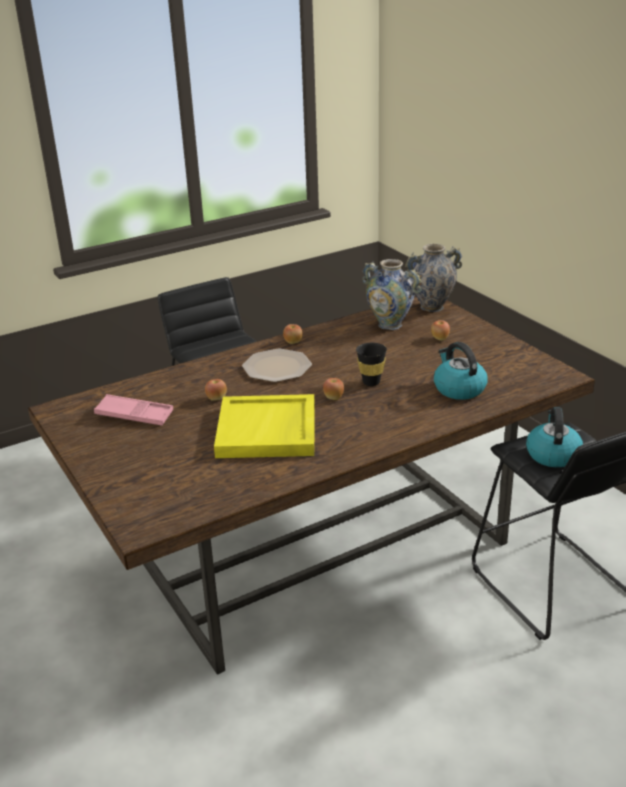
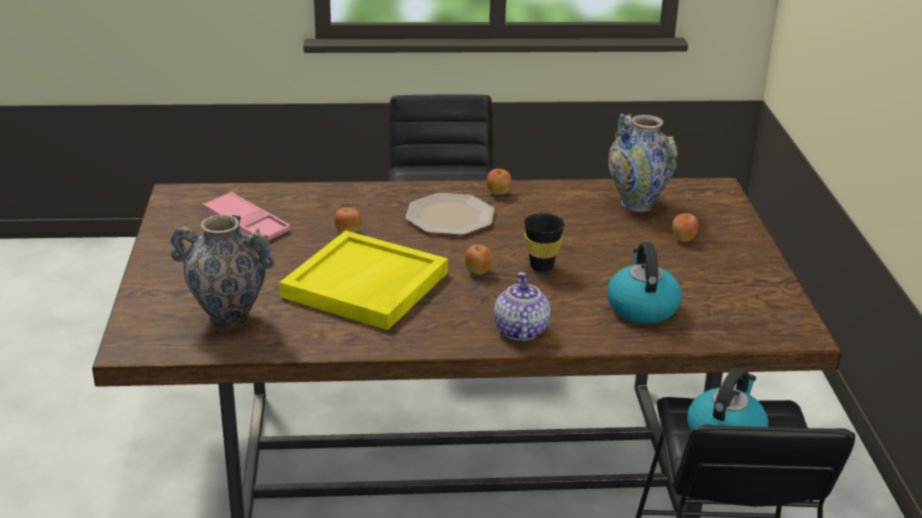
camera: 25 degrees right, 0 degrees up
vase [405,244,462,312] -> vase moved to [170,215,275,329]
none -> teapot [494,272,551,342]

